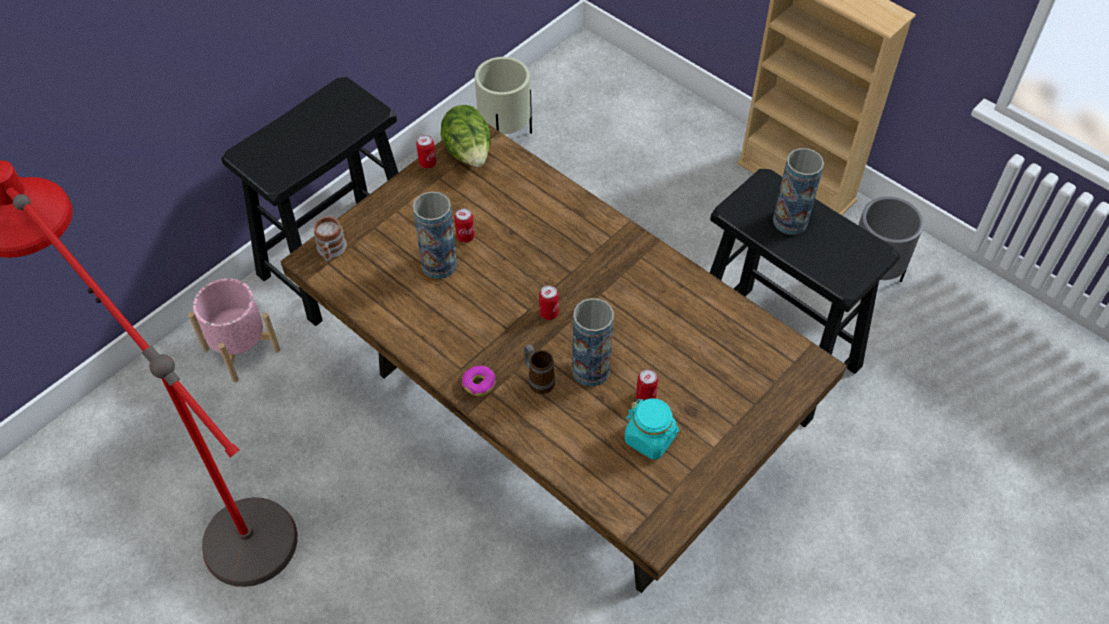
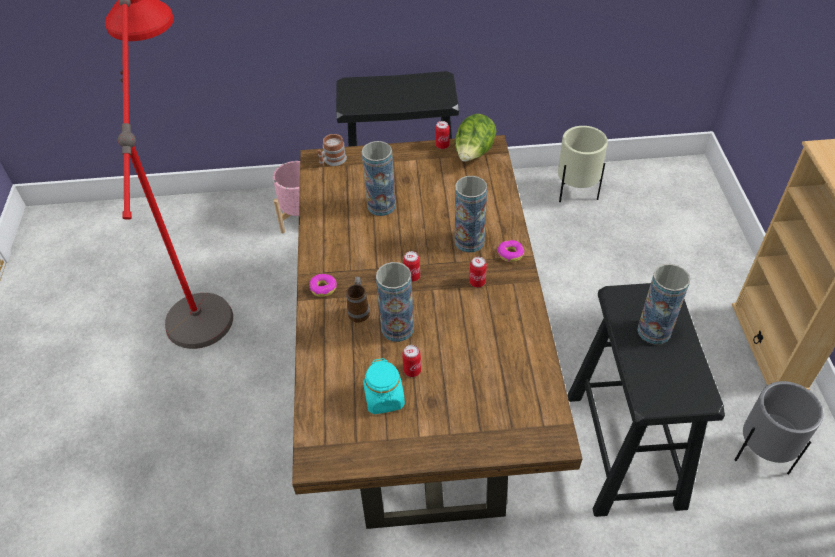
camera: 45 degrees right, 5 degrees down
can [454,208,475,243] -> can moved to [469,257,487,288]
none -> vase [455,176,487,253]
none -> donut [497,240,524,262]

